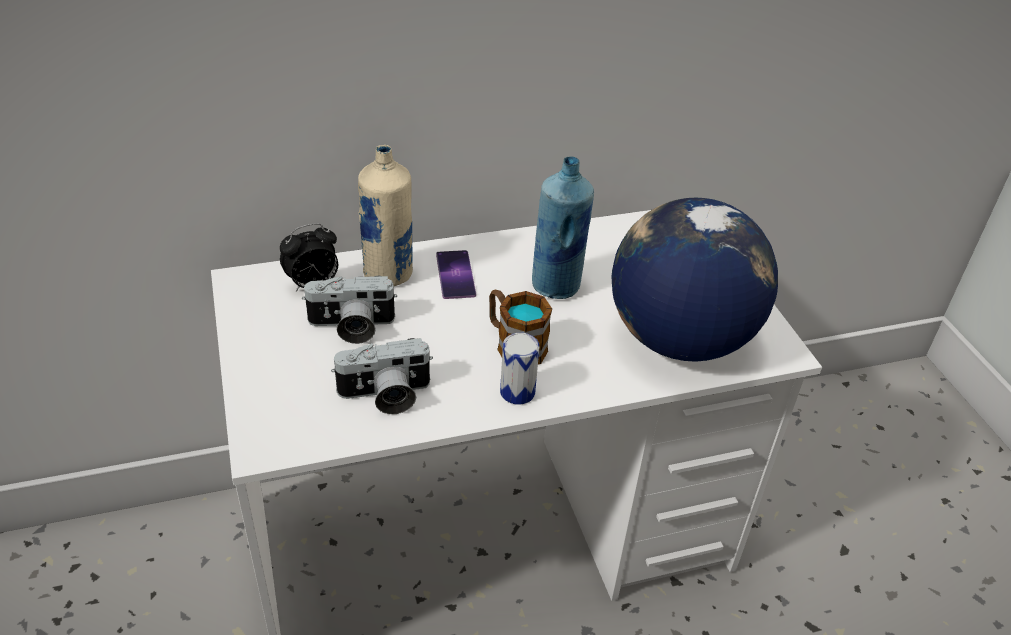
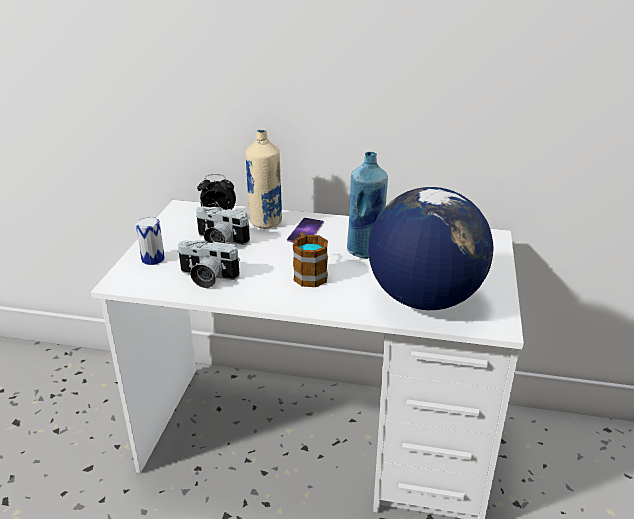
camera: 30 degrees right, 10 degrees down
can [500,333,540,405] -> can moved to [136,217,165,265]

